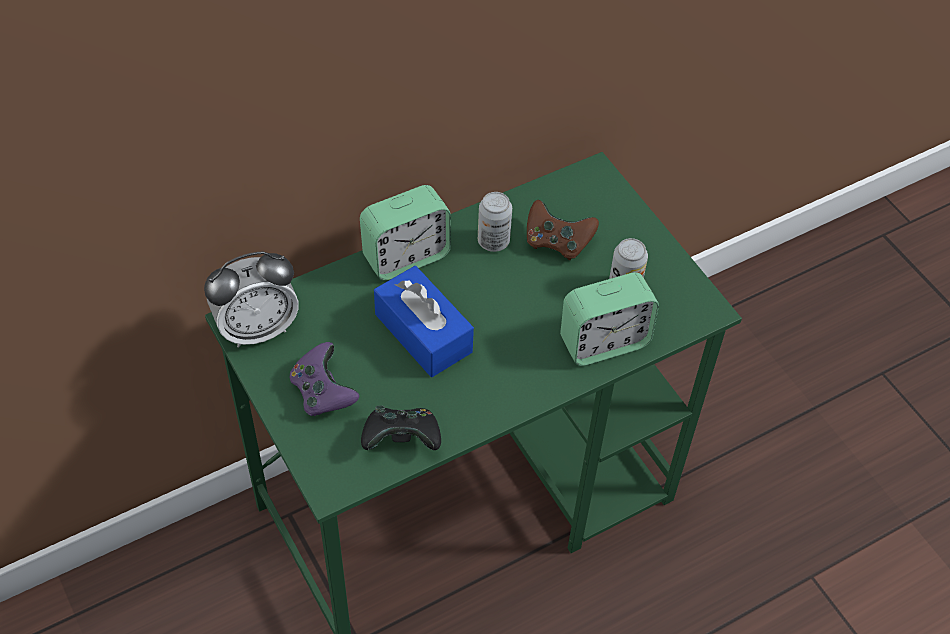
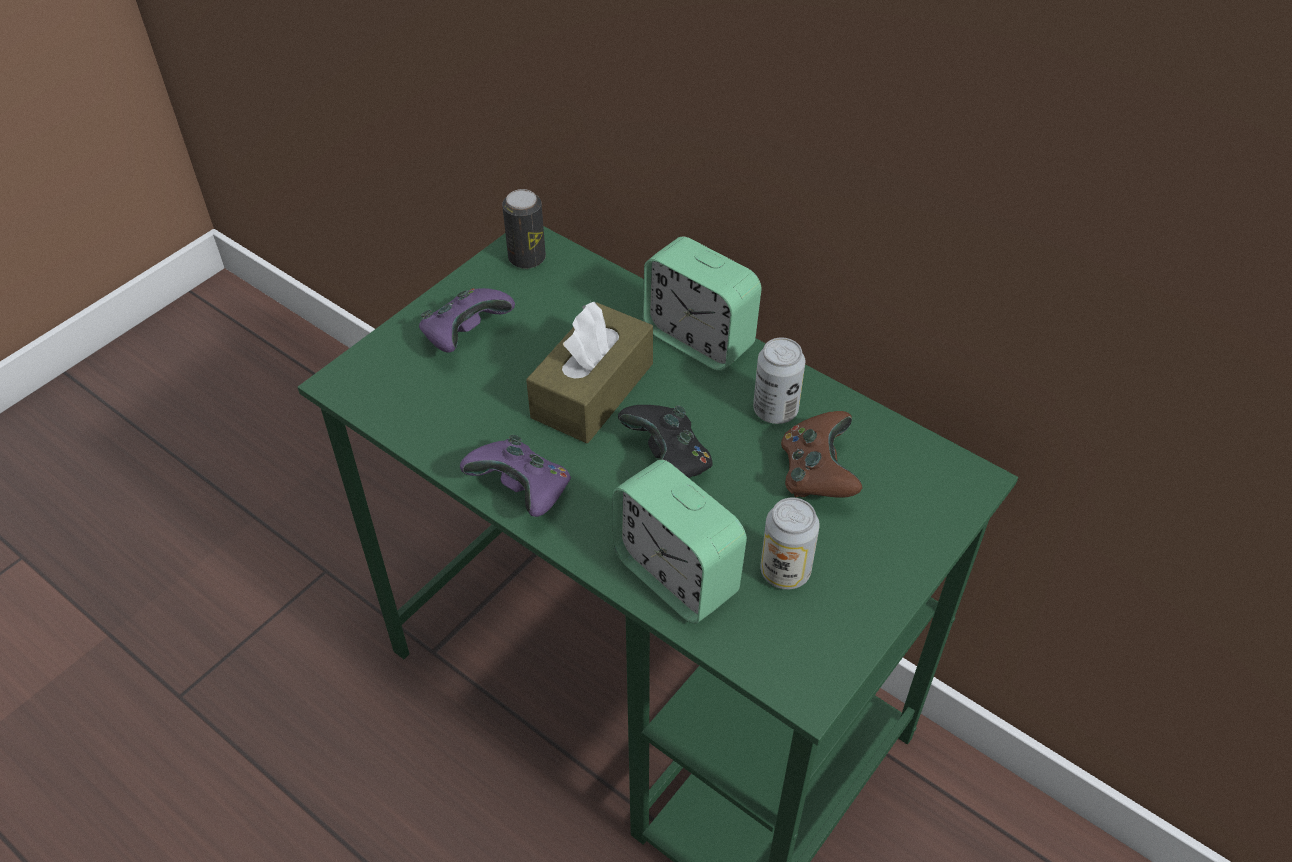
camera: 70 degrees right, 5 degrees down
alarm clock [204,252,299,348] -> can [502,189,546,269]
black game controller [361,405,441,450] -> black game controller moved to [618,405,712,478]
blue tissue box [374,266,474,377] -> brown tissue box [526,302,653,443]
none -> purple game controller [460,435,571,517]

